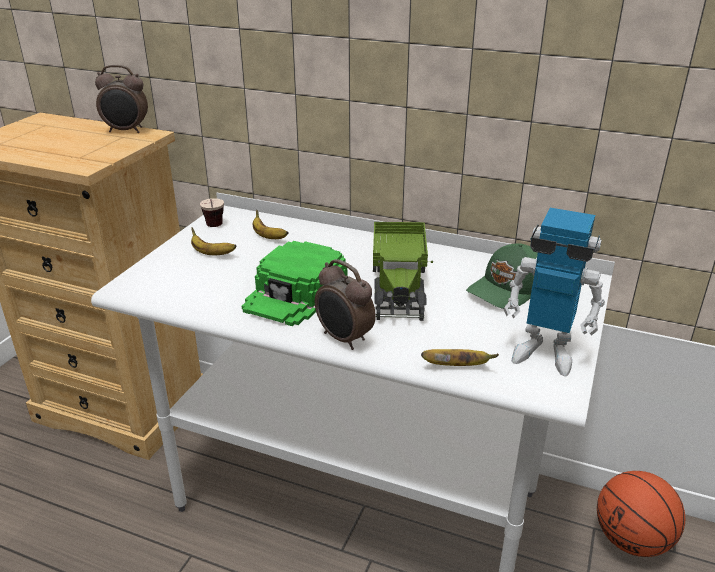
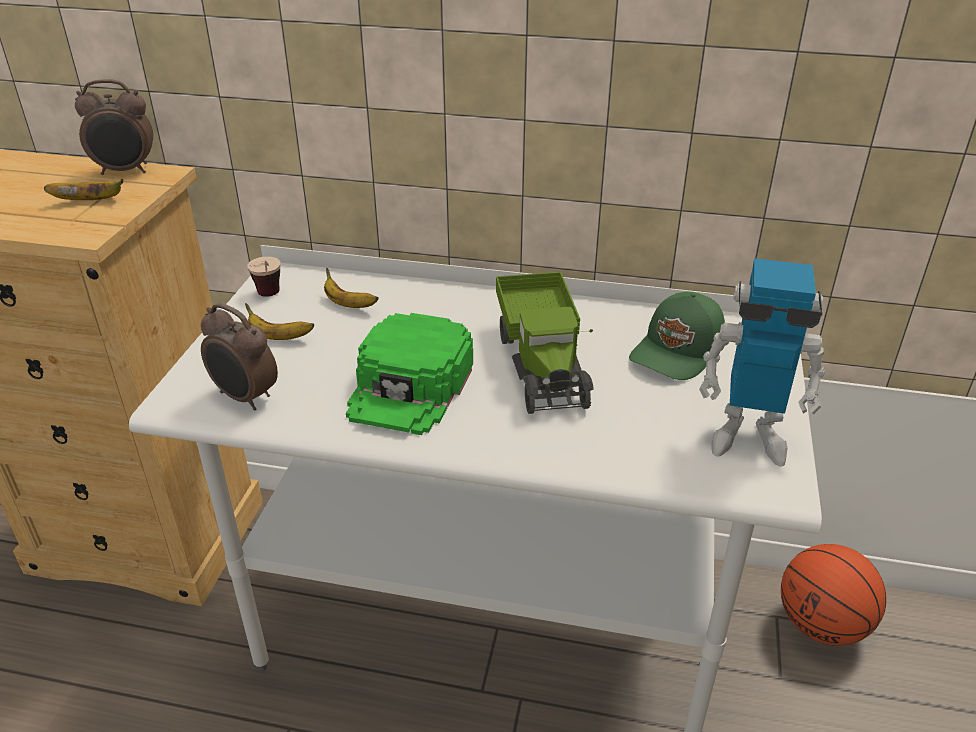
camera: 10 degrees left, 5 degrees up
alarm clock [315,259,376,350] -> alarm clock moved to [201,303,278,410]
banana [421,349,499,366] -> banana moved to [44,179,123,200]

